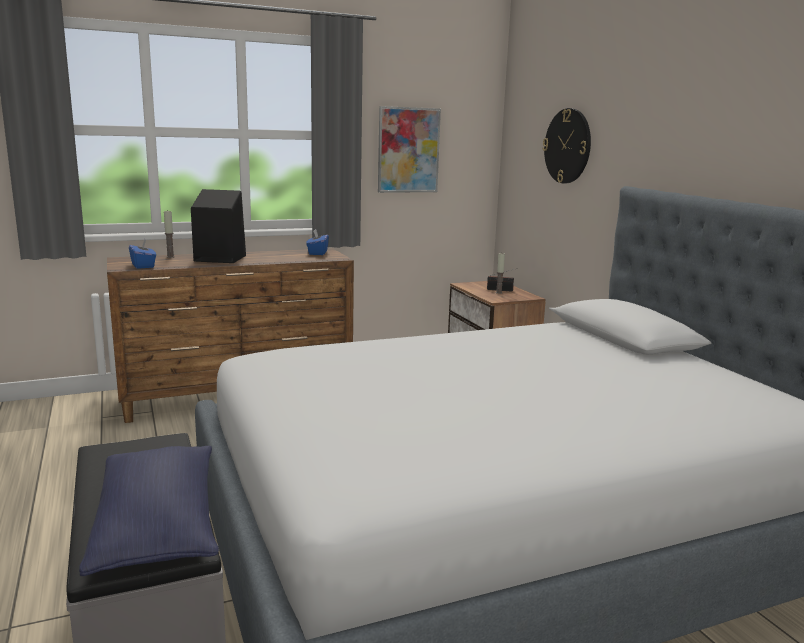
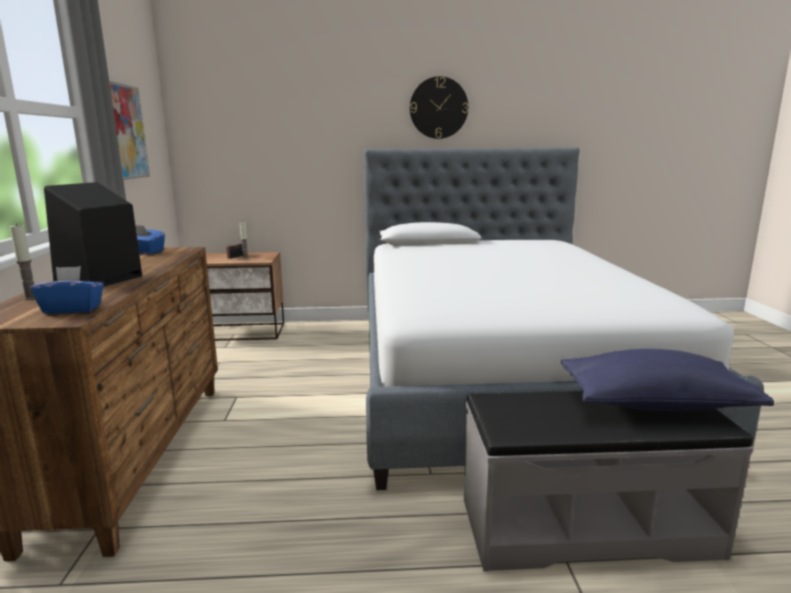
camera: 70 degrees left, 0 degrees up
wall clock [543,108,591,183] -> wall clock moved to [410,76,468,139]

